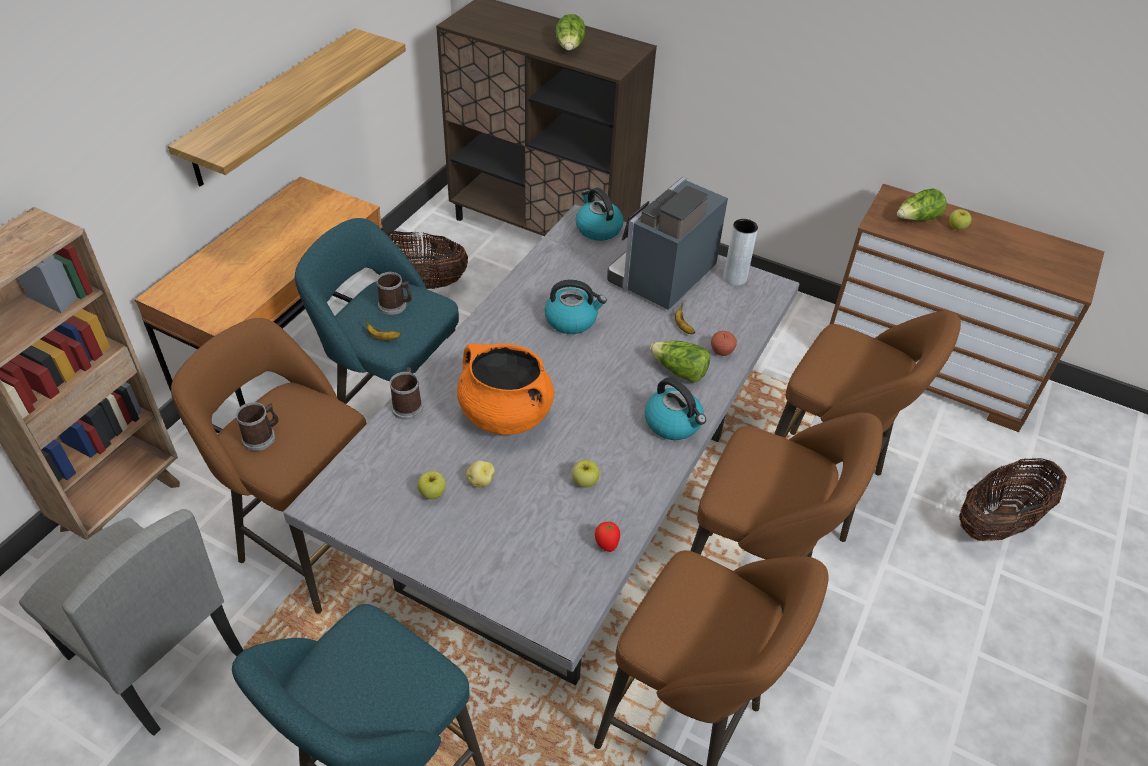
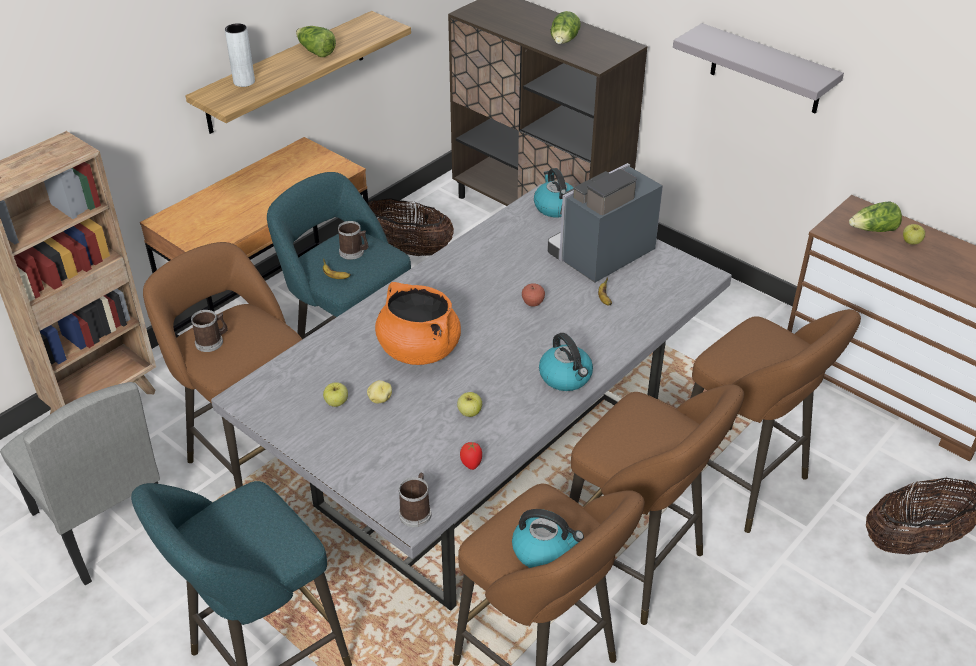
camera: 15 degrees right, 5 degrees down
mug [390,367,423,420] -> mug moved to [399,473,432,527]
kettle [545,280,607,334] -> kettle moved to [512,509,584,568]
lettuce [650,341,710,382] -> lettuce moved to [296,26,336,57]
apple [711,331,737,356] -> apple moved to [522,283,545,307]
grey vase [723,219,758,285] -> grey vase moved to [225,23,255,87]
none -> grey shelf [673,23,844,114]

